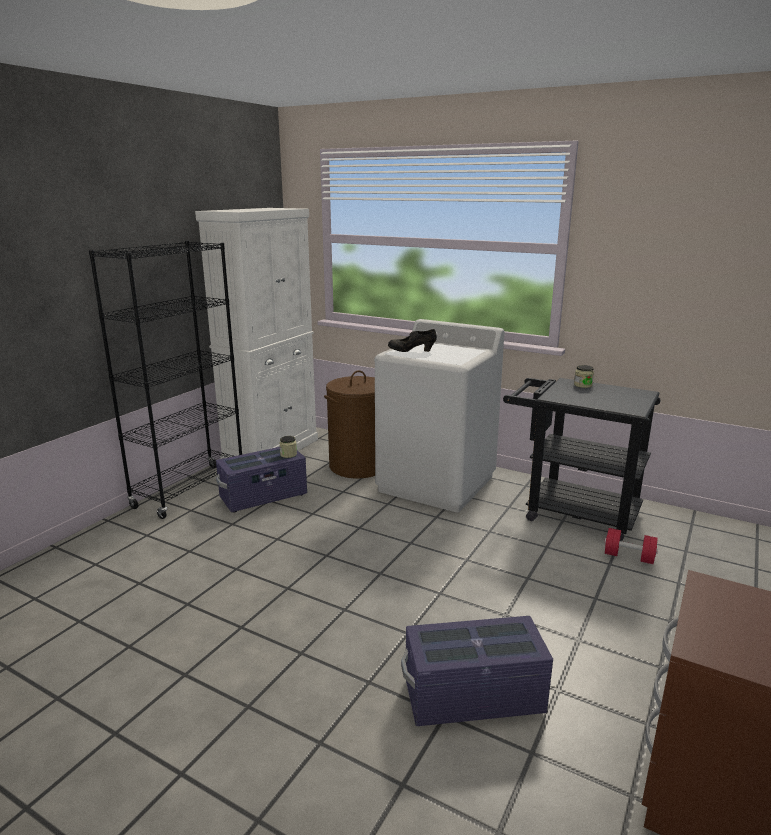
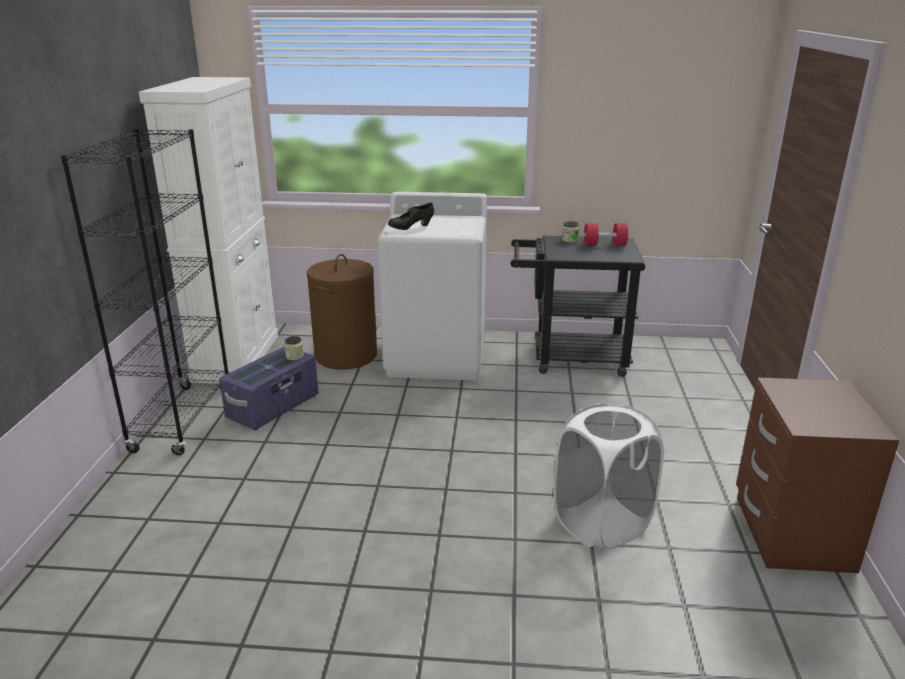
camera: 25 degrees left, 5 degrees up
purple storage box [401,616,553,726] -> white laundry basket [553,403,664,550]
red dumbbell [604,528,658,564] -> red dumbbell moved to [584,223,628,246]

